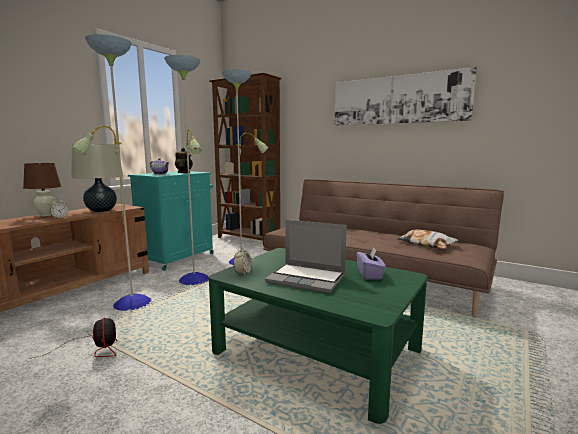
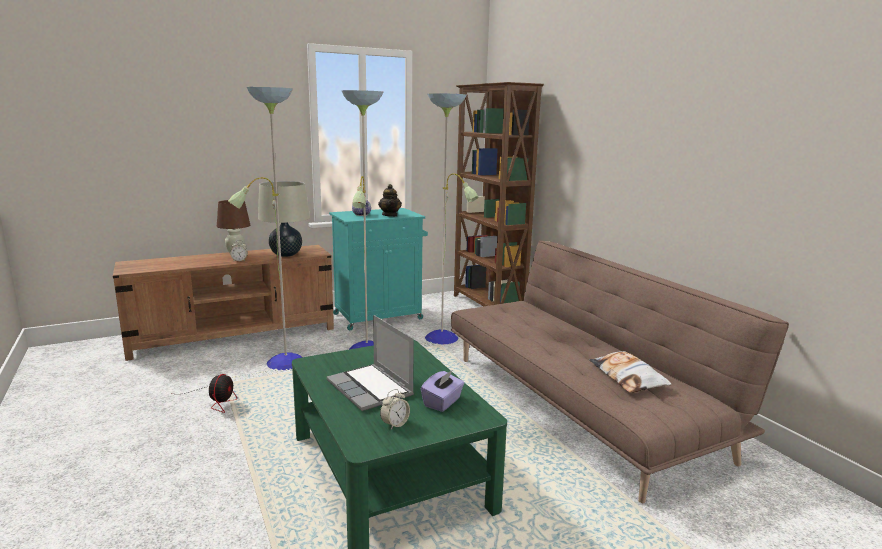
camera: 30 degrees right, 5 degrees up
alarm clock [234,246,252,275] -> alarm clock moved to [380,389,410,430]
picture [334,67,477,126] -> none

